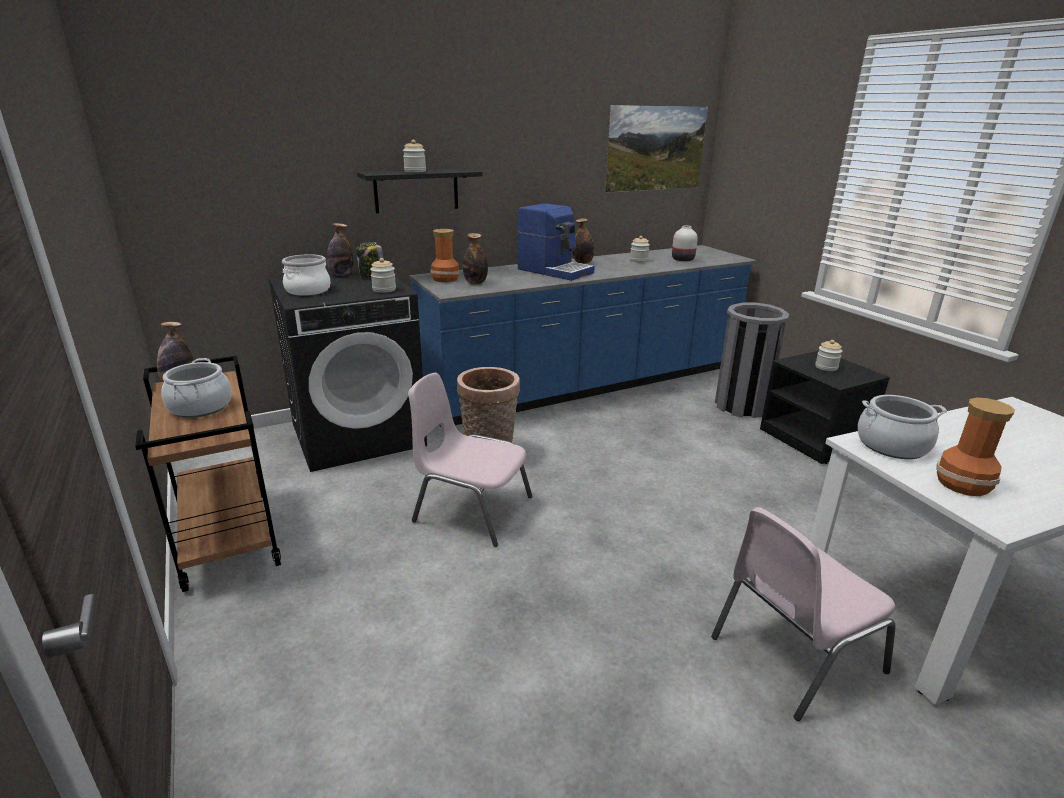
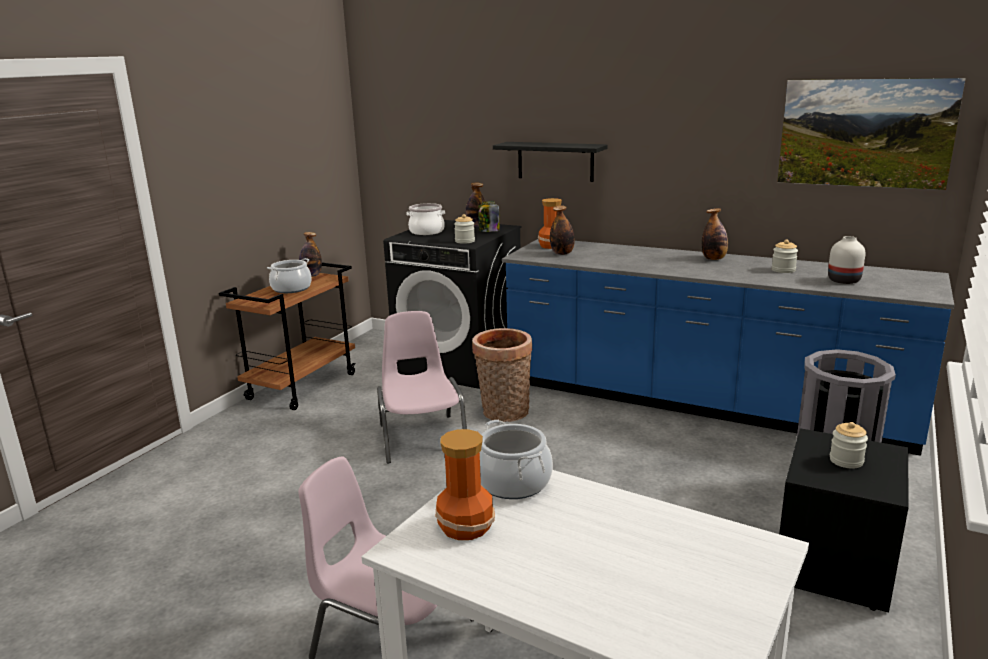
camera: 55 degrees right, 5 degrees down
jar [403,140,426,172] -> none
coffee machine [517,204,595,281] -> none

